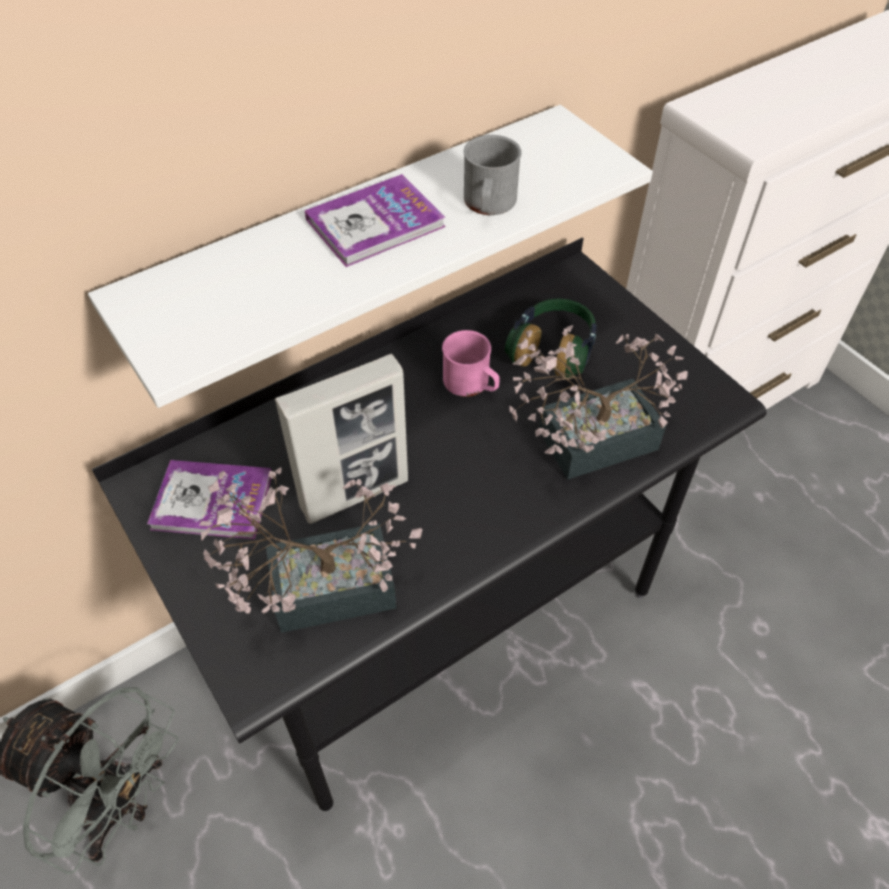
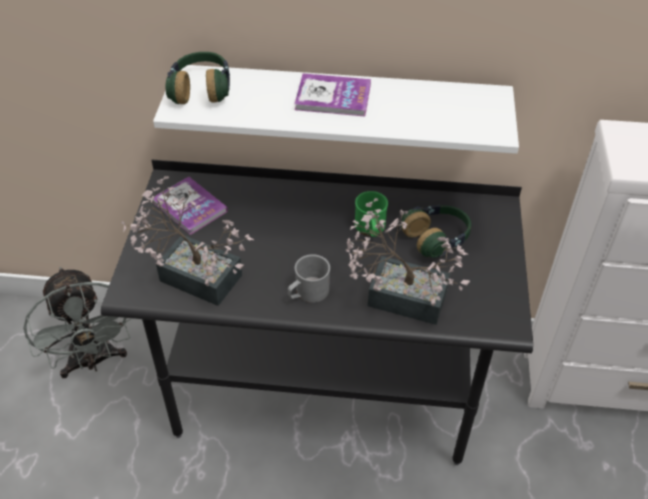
camera: 40 degrees right, 5 degrees down
picture frame [275,354,408,524] -> none
pink mug [442,330,500,397] -> green mug [355,191,388,237]
grey mug [463,135,522,215] -> grey mug moved to [288,254,330,303]
none -> headphones [166,52,230,104]

